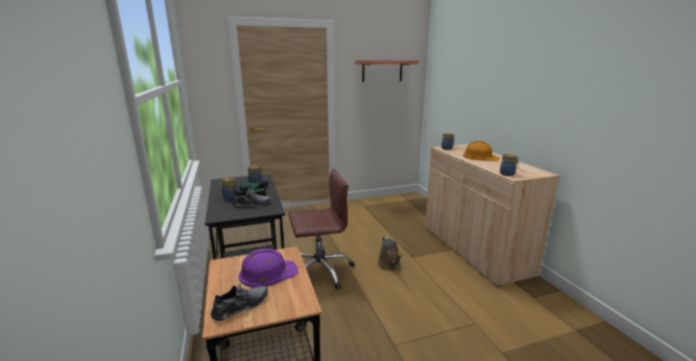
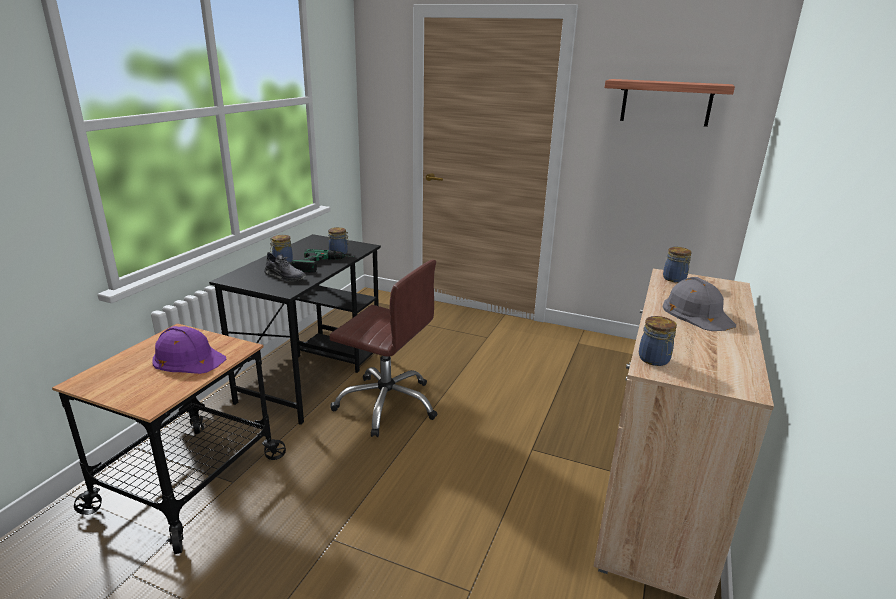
camera: 40 degrees right, 5 degrees up
grey shoe [211,284,268,321] -> none
brown watering can [377,236,403,271] -> none
orange hard hat [463,141,500,161] -> grey hard hat [663,277,736,331]

